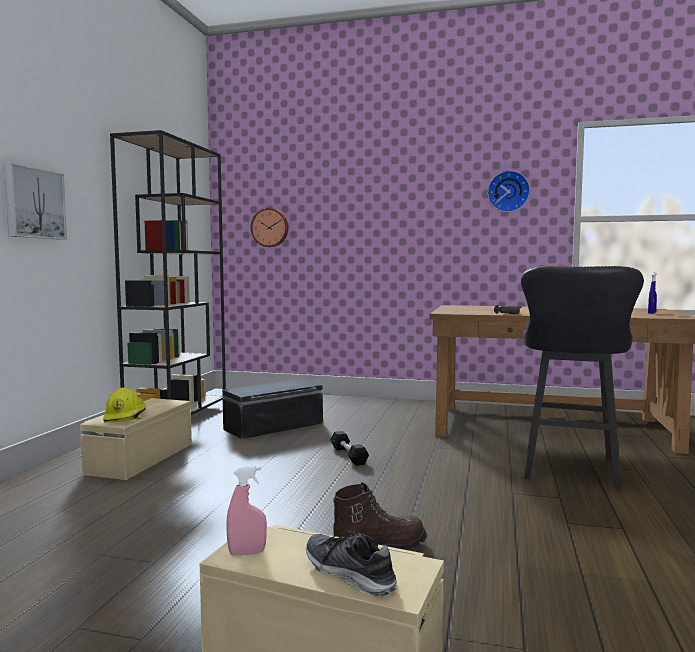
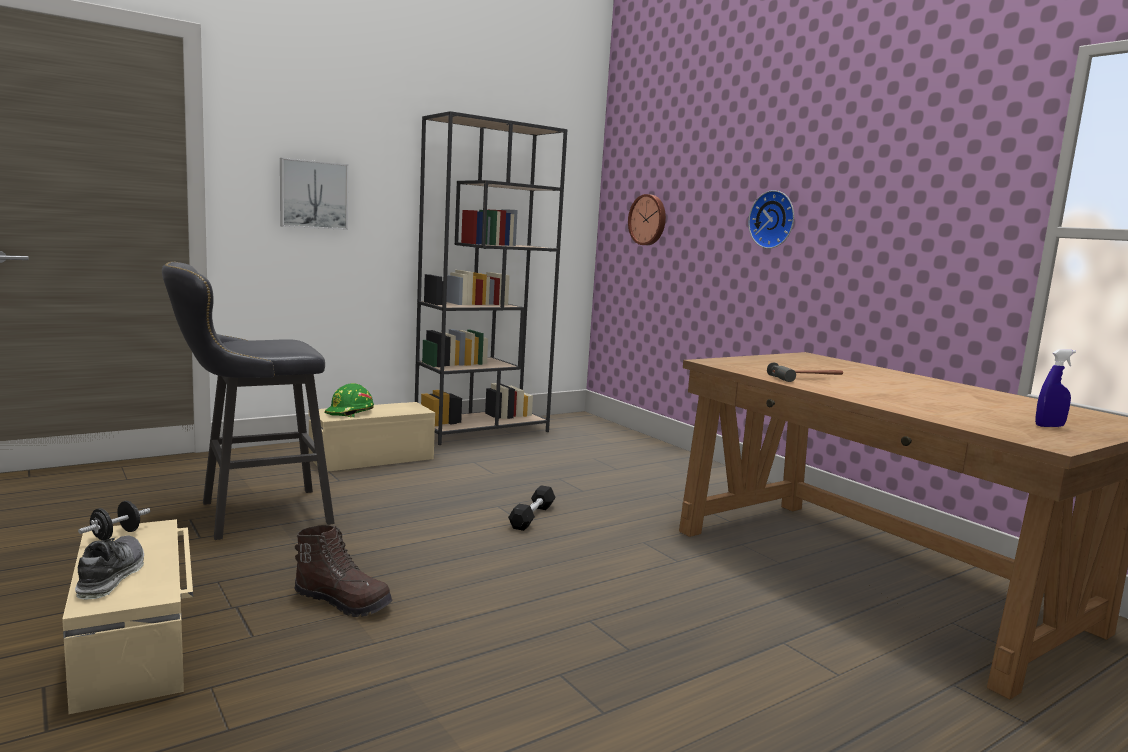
camera: 40 degrees right, 5 degrees up
yellow hard hat [103,388,146,423] -> green hard hat [325,383,374,418]
black storage box [222,379,323,439] -> none
pink spray bottle [226,466,267,556] -> black dumbbell [78,501,150,541]
wall clock [487,170,530,212] -> wall clock moved to [748,190,794,249]
black stool [521,266,644,490] -> black stool moved to [162,262,335,540]

